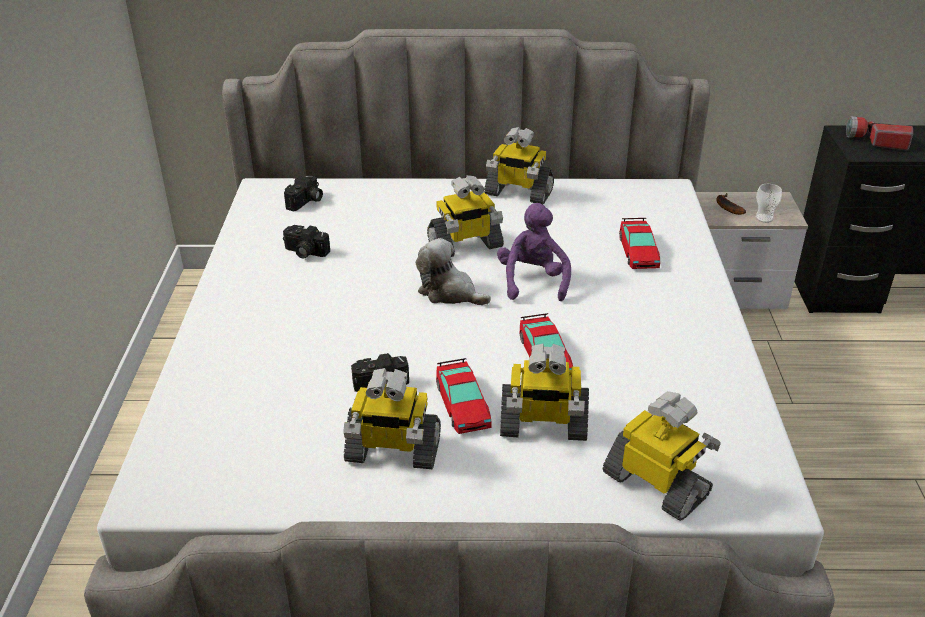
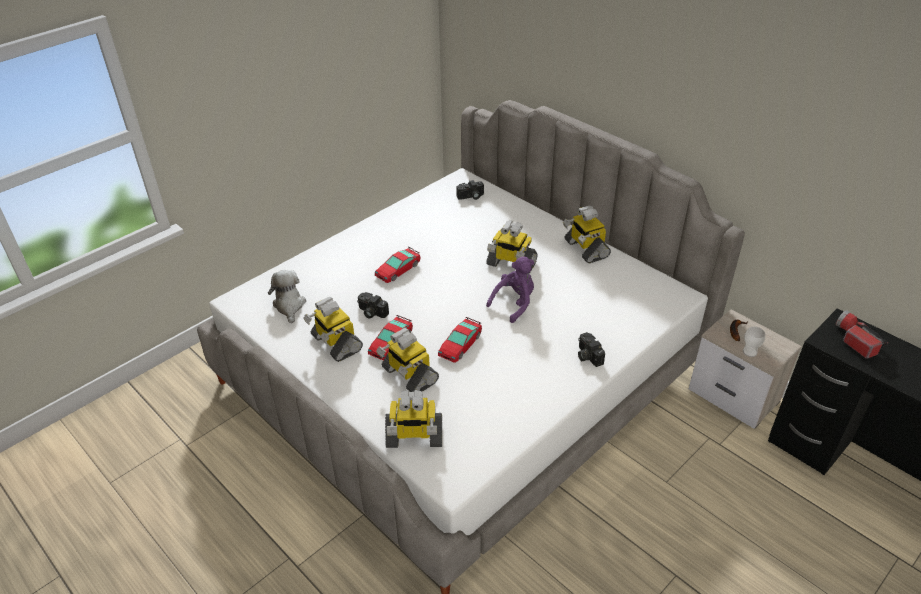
camera: 45 degrees right, 5 degrees up
camera [283,225,330,259] -> camera moved to [578,332,605,367]
plush toy [416,238,491,305] -> plush toy moved to [268,270,306,324]
toy robot [603,391,721,521] -> toy robot turned 90 degrees clockwise [385,390,442,448]
toy car [619,218,660,269] -> toy car moved to [375,247,421,283]

